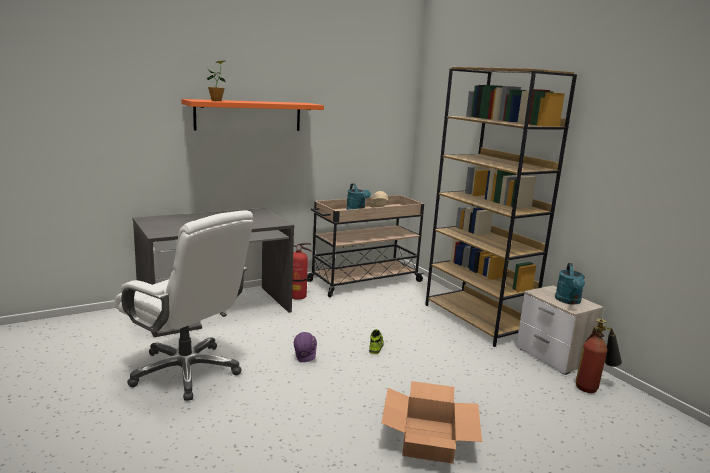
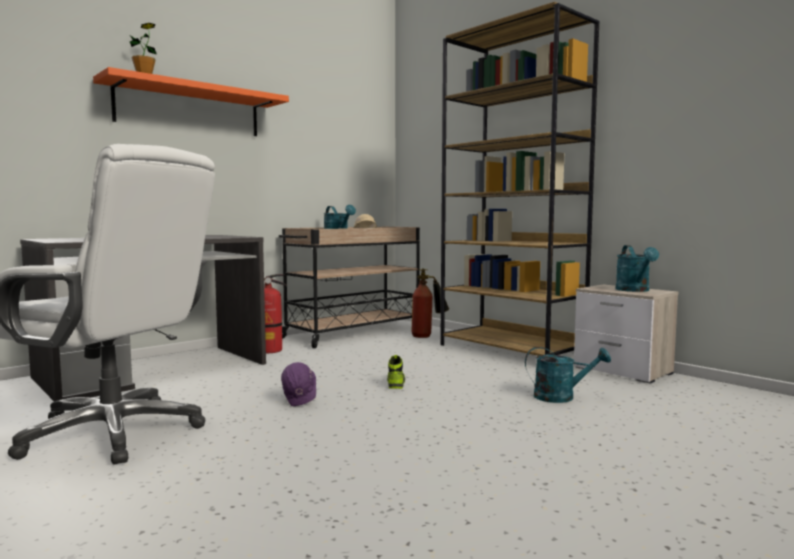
camera: 10 degrees left, 10 degrees down
cardboard box [381,381,482,464] -> none
fire extinguisher [576,319,622,393] -> fire extinguisher moved to [411,268,449,338]
none -> turquoise watering can [525,347,611,403]

